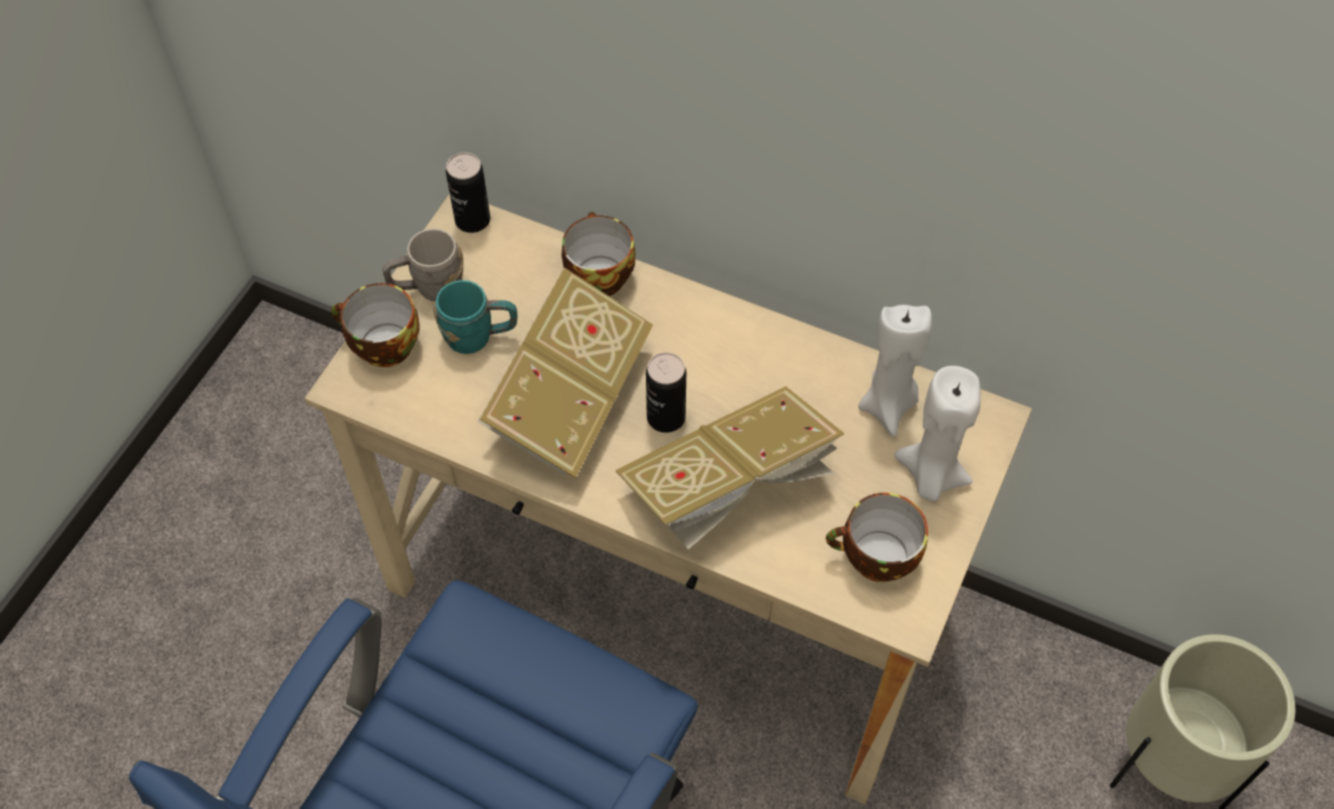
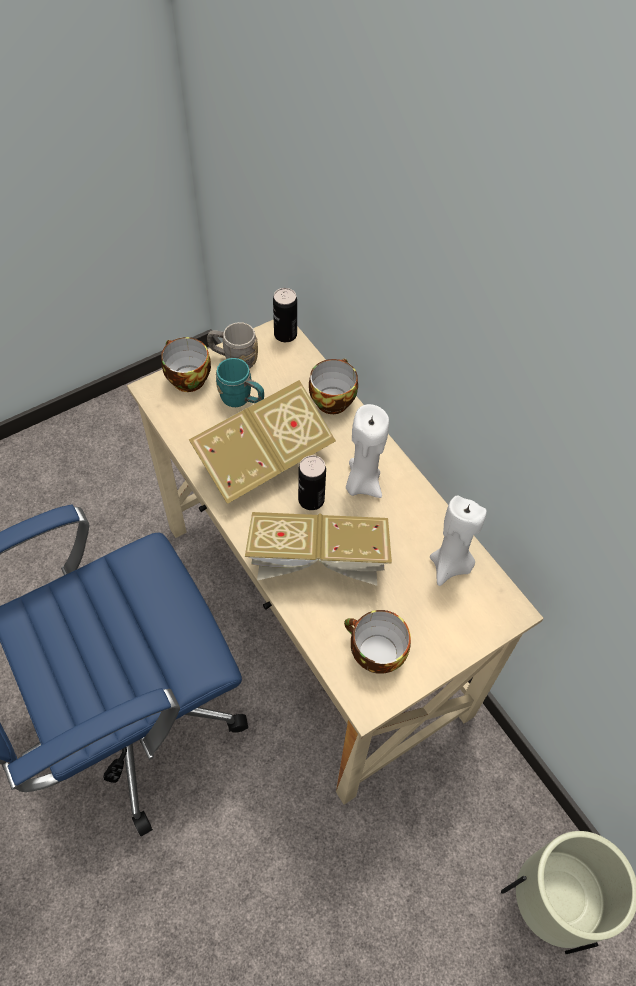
camera: 30 degrees right, 0 degrees up
white candle [894,366,981,502] -> white candle moved to [346,404,389,498]

